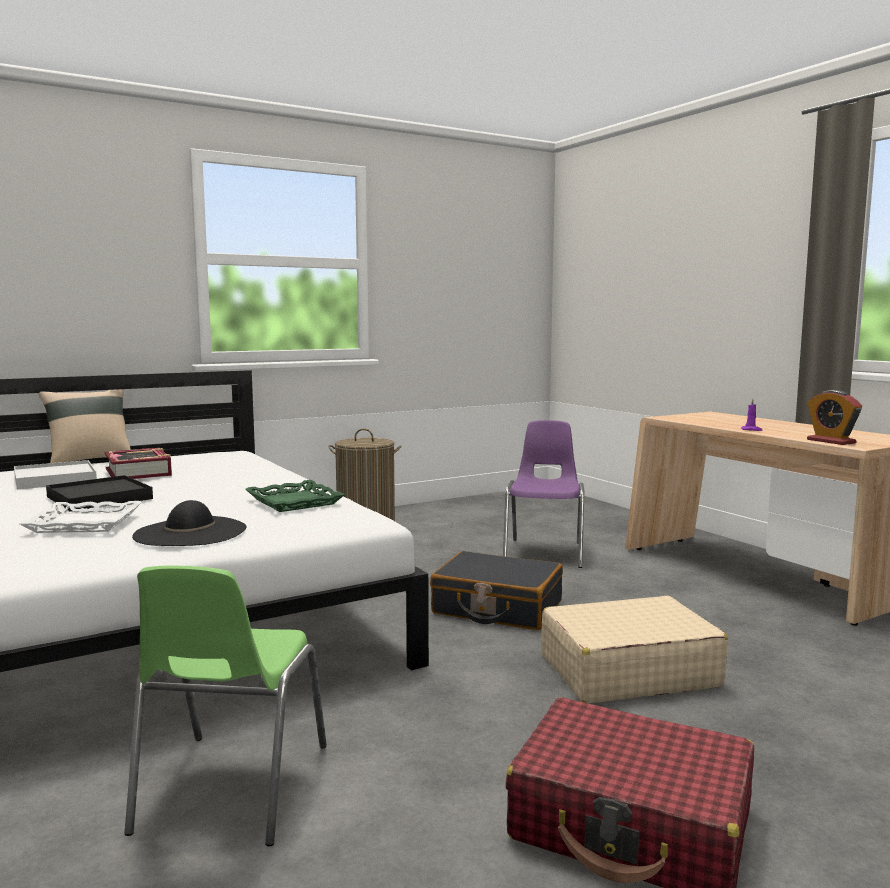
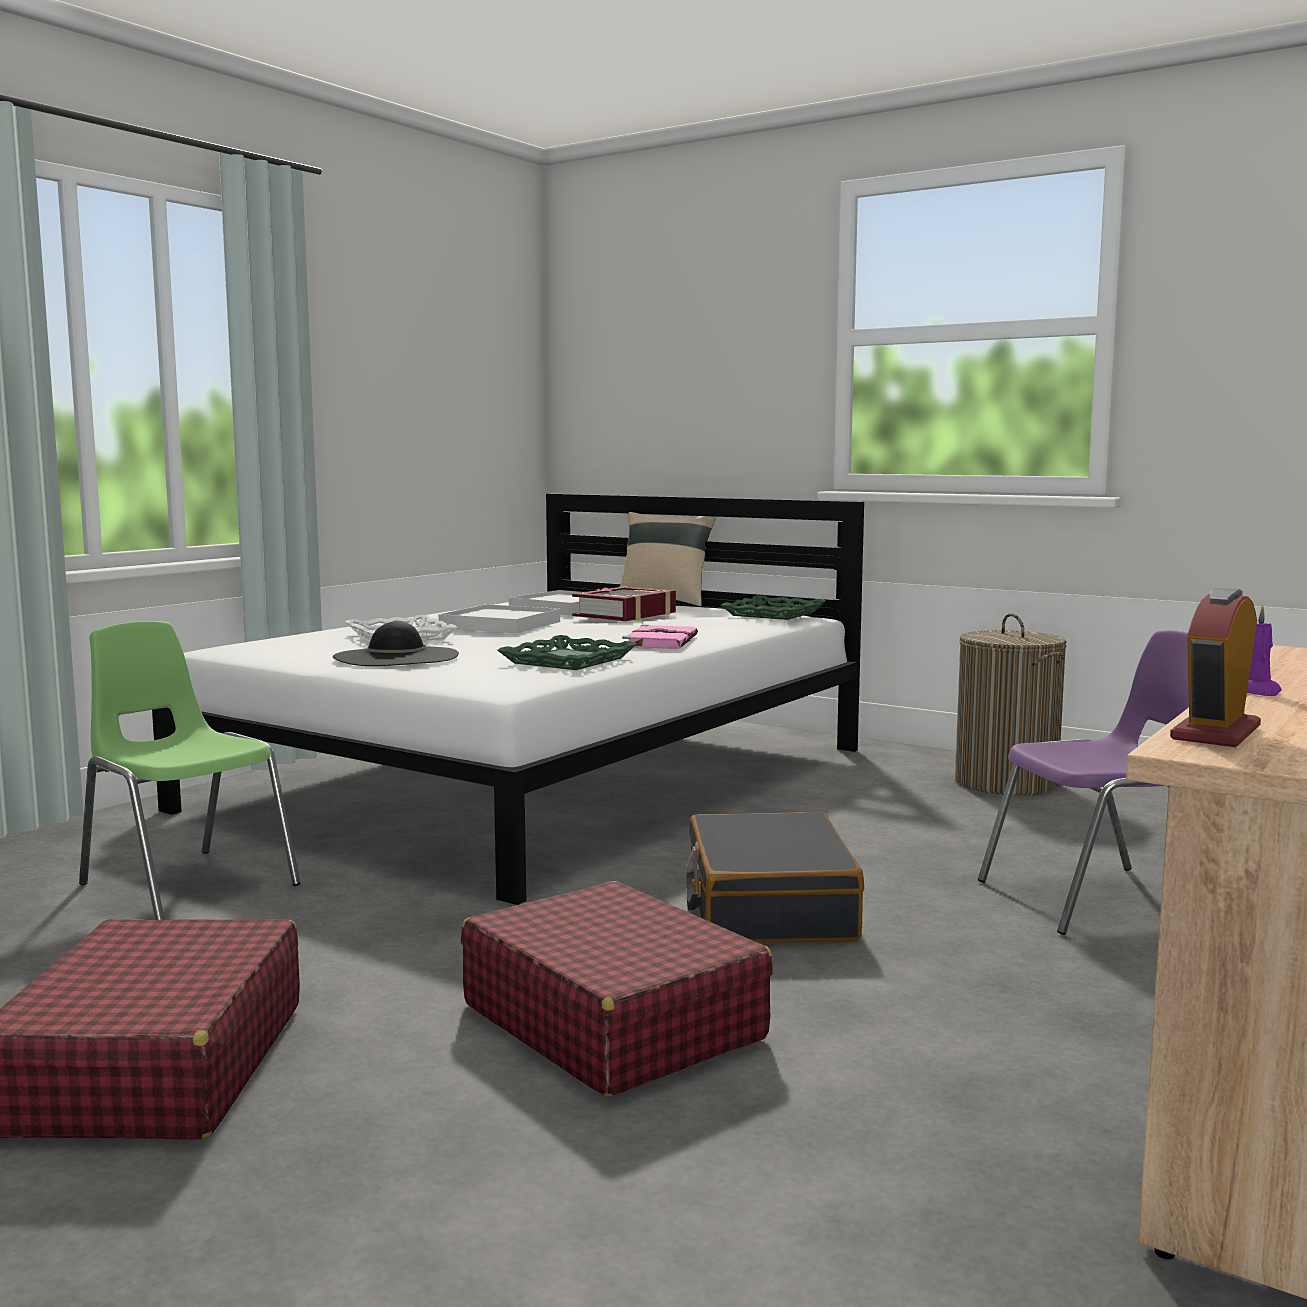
camera: 65 degrees right, 0 degrees up
black tray [46,475,153,511] -> white tray [438,604,560,633]
green chair [124,566,327,846] -> green chair turned 60 degrees clockwise [79,621,300,920]
beige suitcase [541,596,728,703] -> red suitcase [461,881,774,1096]
none -> pink book [622,624,698,649]
none -> green tray [721,595,826,620]

